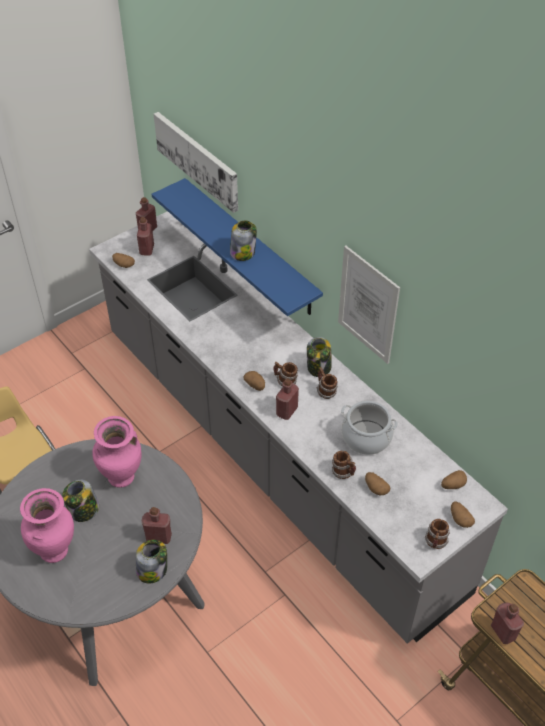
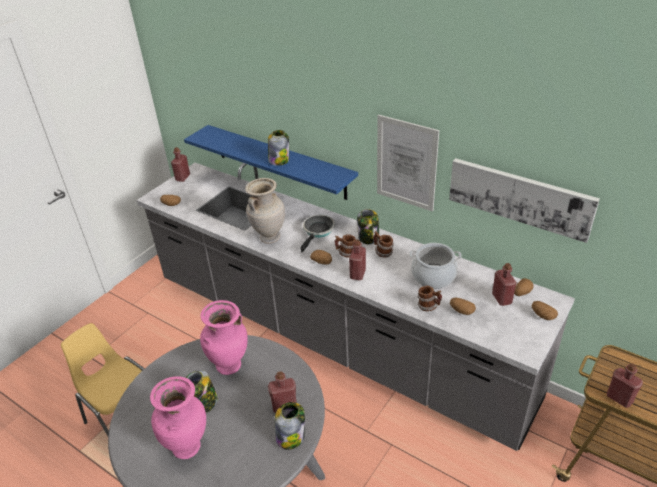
camera: 15 degrees left, 10 degrees down
red bottle [137,217,154,256] -> red bottle moved to [492,263,517,306]
picture [154,112,238,213] -> picture moved to [449,158,600,243]
mug [425,519,450,549] -> none
none -> beige vase [245,178,285,244]
none -> frying pan [300,215,335,252]

